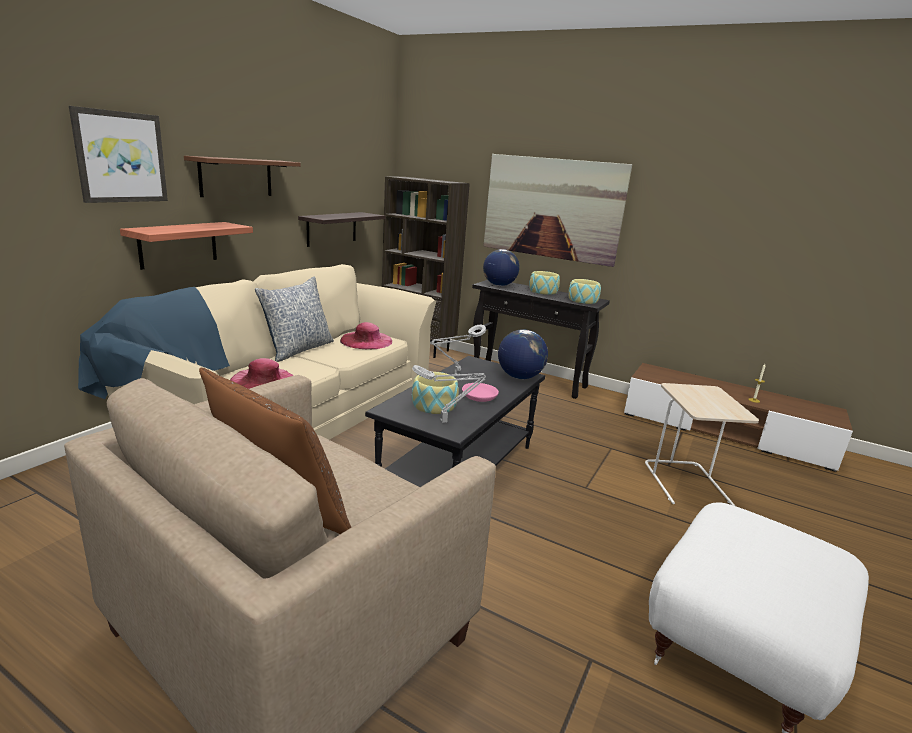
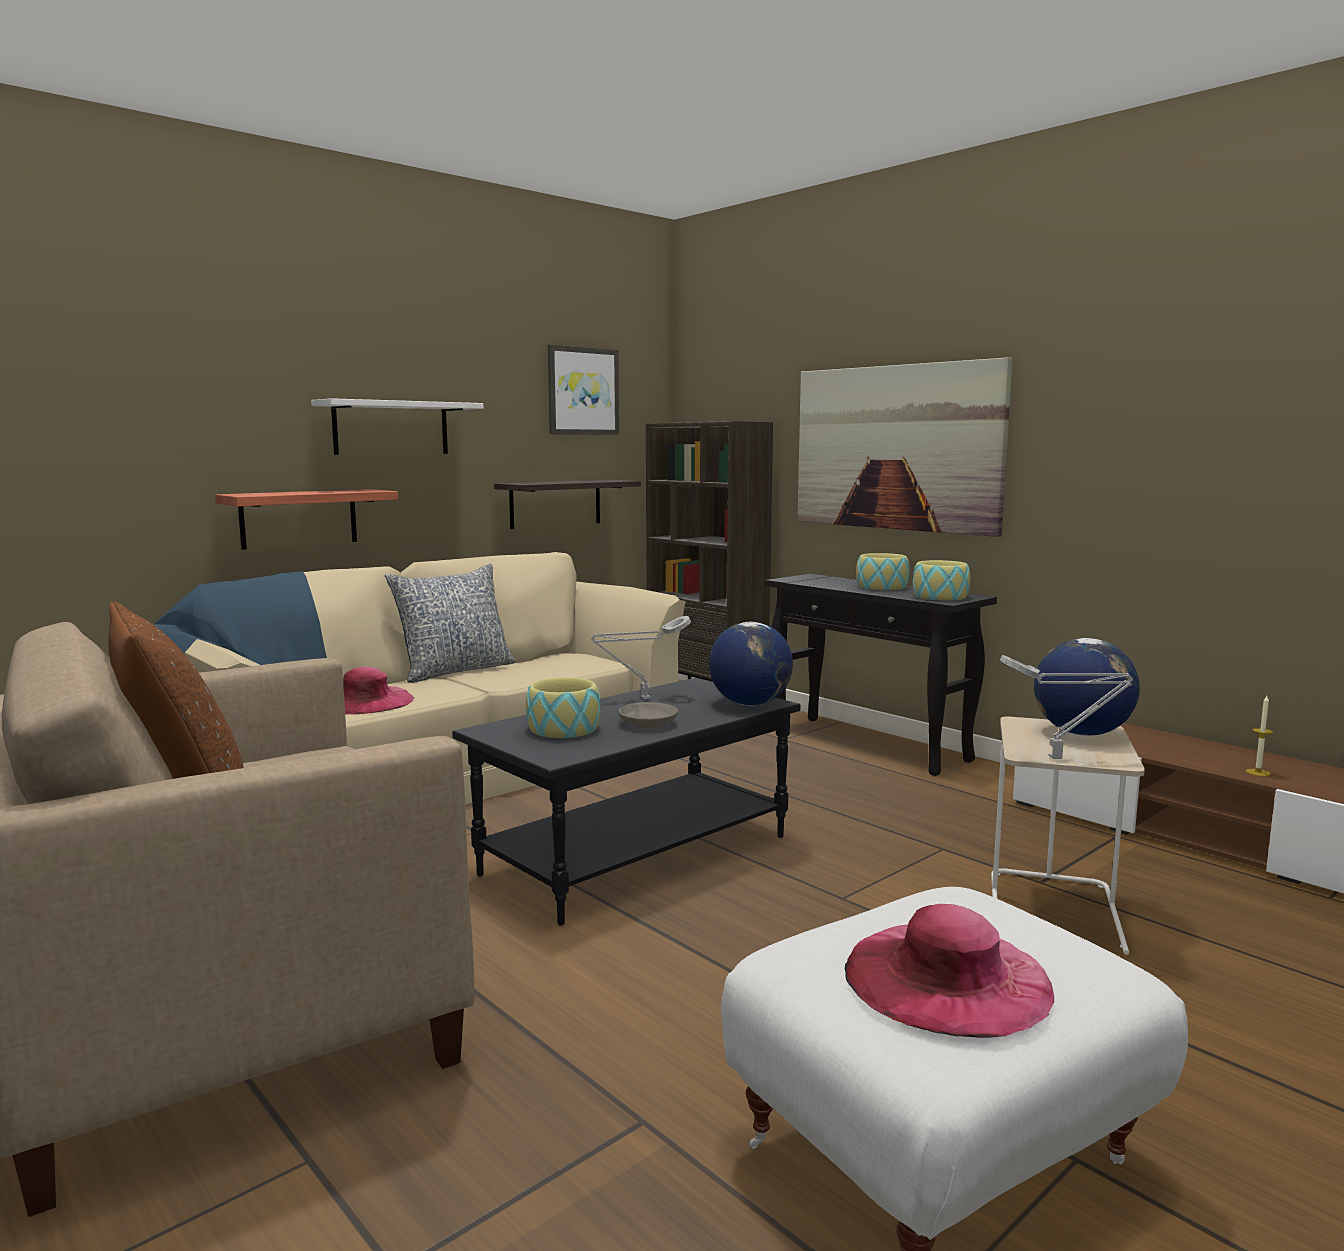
camera: 20 degrees right, 10 degrees down
picture [69,106,168,203] -> picture moved to [548,344,619,435]
brown shelf [184,156,301,197] -> white shelf [311,398,484,455]
pink hat [340,322,392,349] -> pink hat moved to [845,904,1054,1038]
grey table lamp [412,365,486,423] -> grey table lamp moved to [1000,655,1133,759]
pink bowl [462,383,499,402] -> grey bowl [618,702,678,728]
globe [483,249,520,286] -> globe moved to [1034,638,1140,736]

